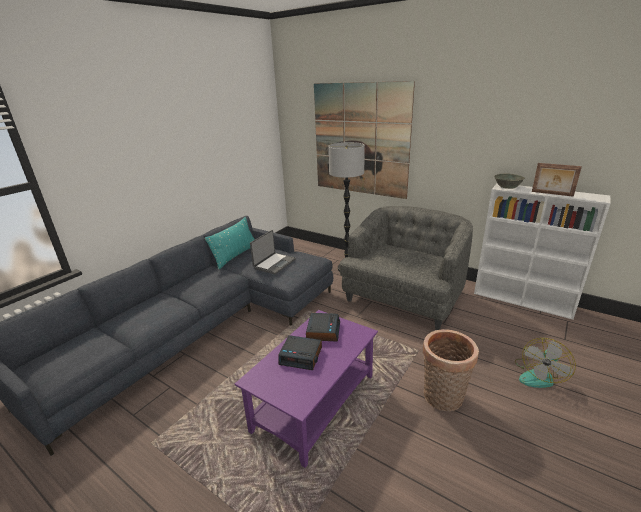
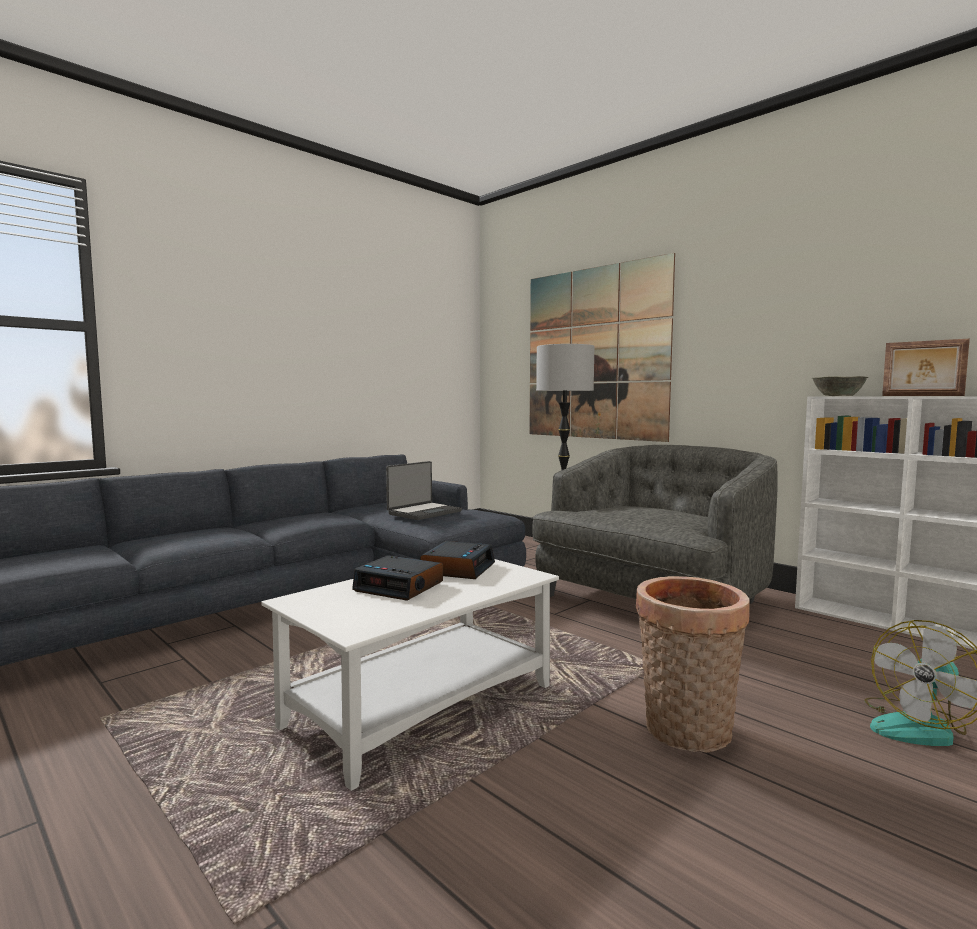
camera: 10 degrees right, 20 degrees down
turquoise pillow [205,217,255,270] -> none
purple coffee table [235,310,378,468] -> white coffee table [261,559,559,791]

